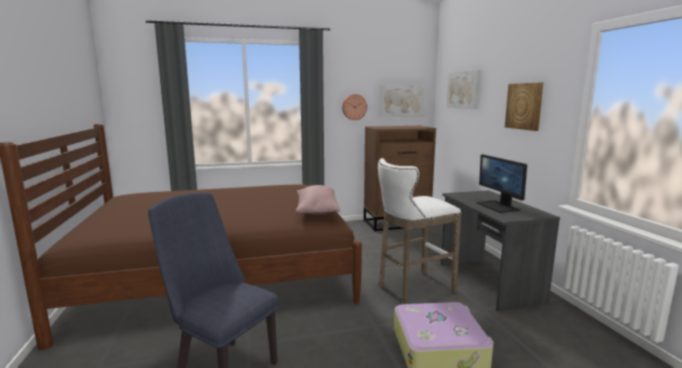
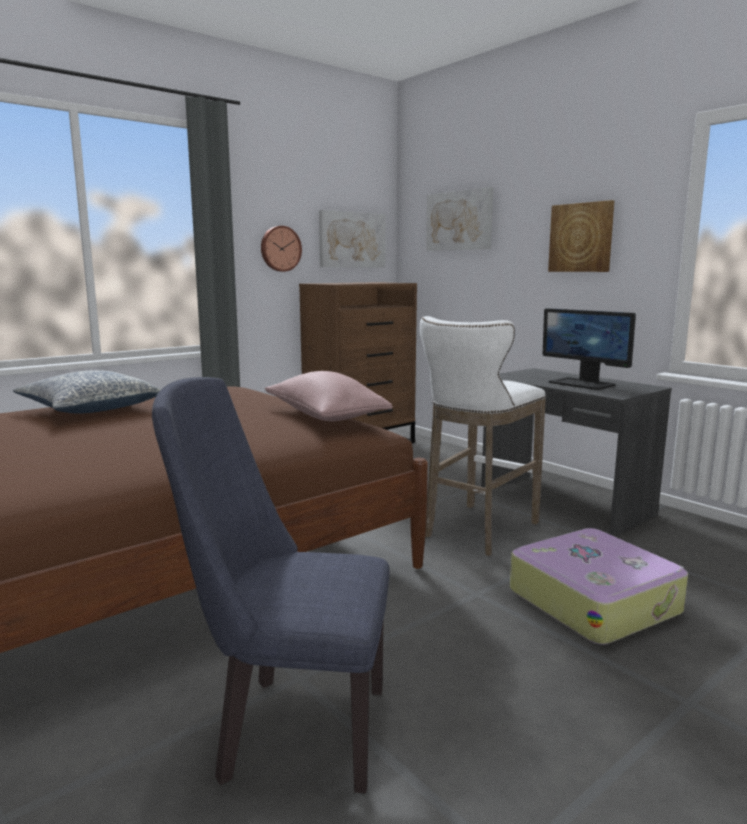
camera: 25 degrees left, 0 degrees up
none -> pillow [13,370,160,413]

